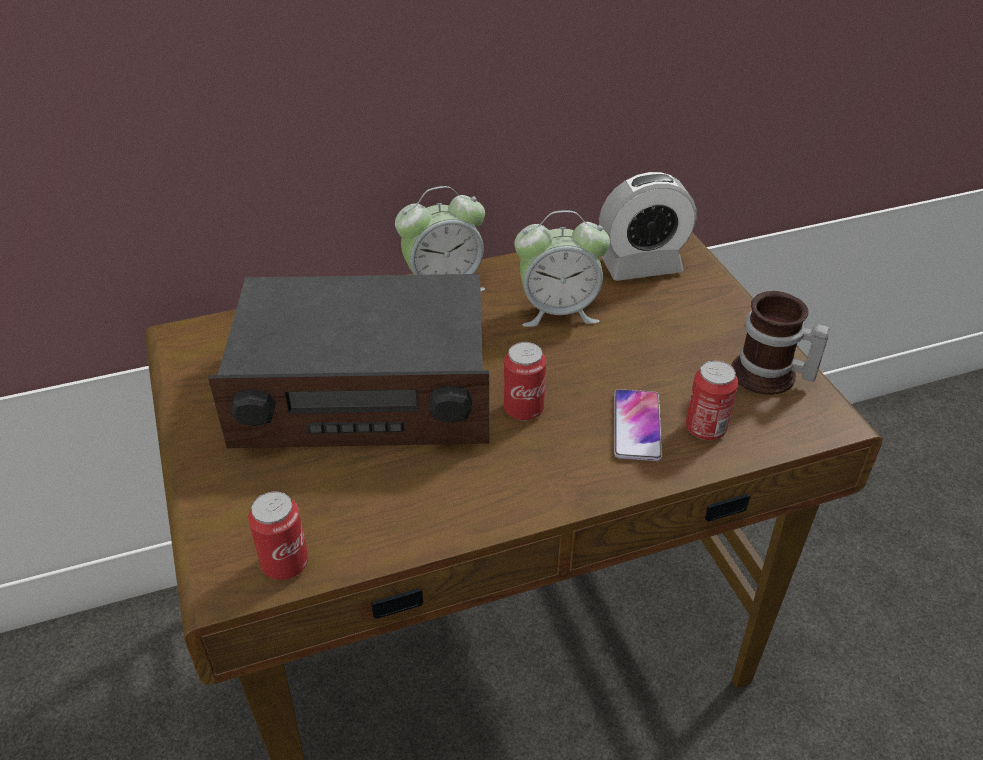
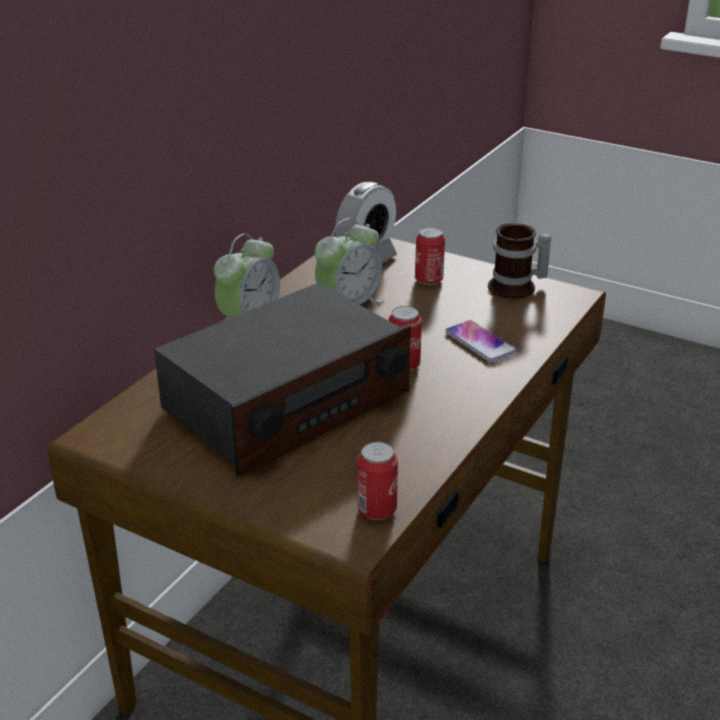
camera: 40 degrees left, 10 degrees down
can [686,360,738,440] -> can moved to [415,227,445,285]

